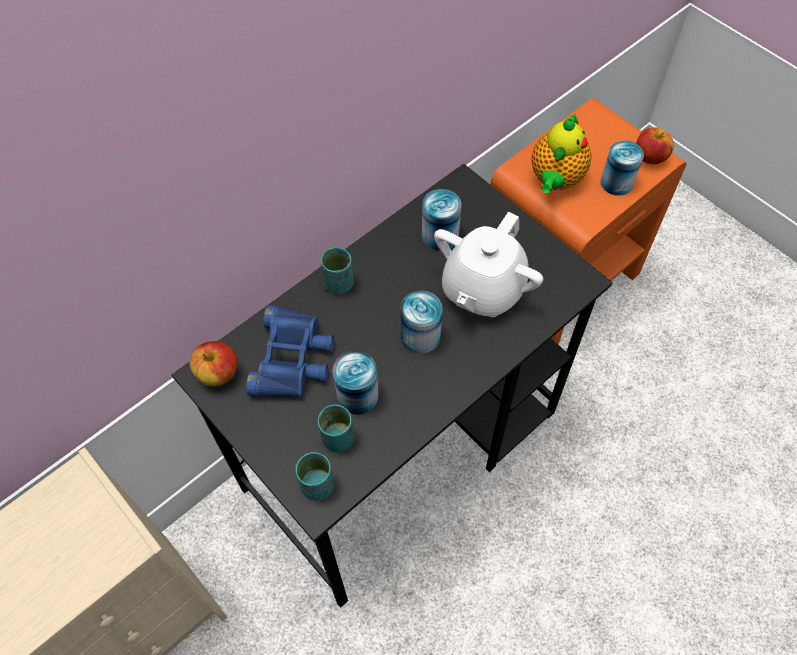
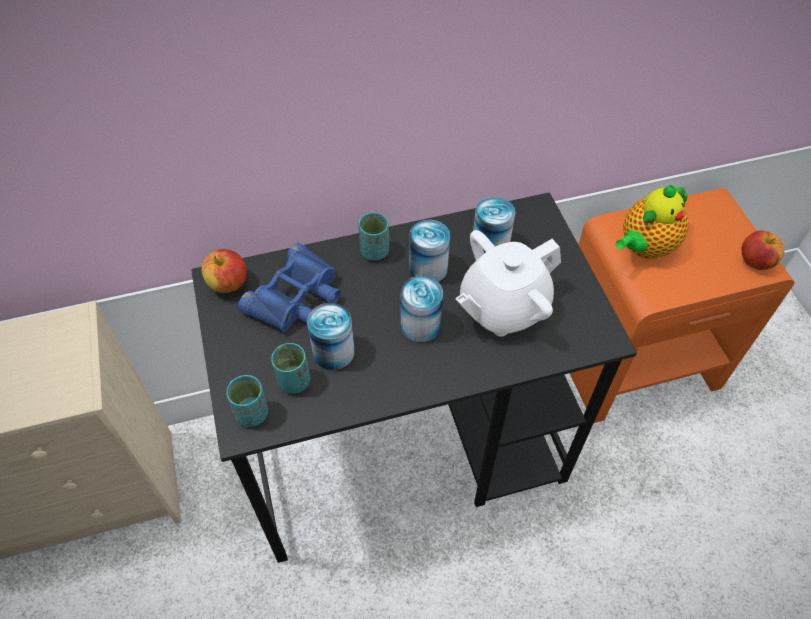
camera: 25 degrees right, 5 degrees down
can [600,140,644,196] -> can moved to [409,220,450,282]

